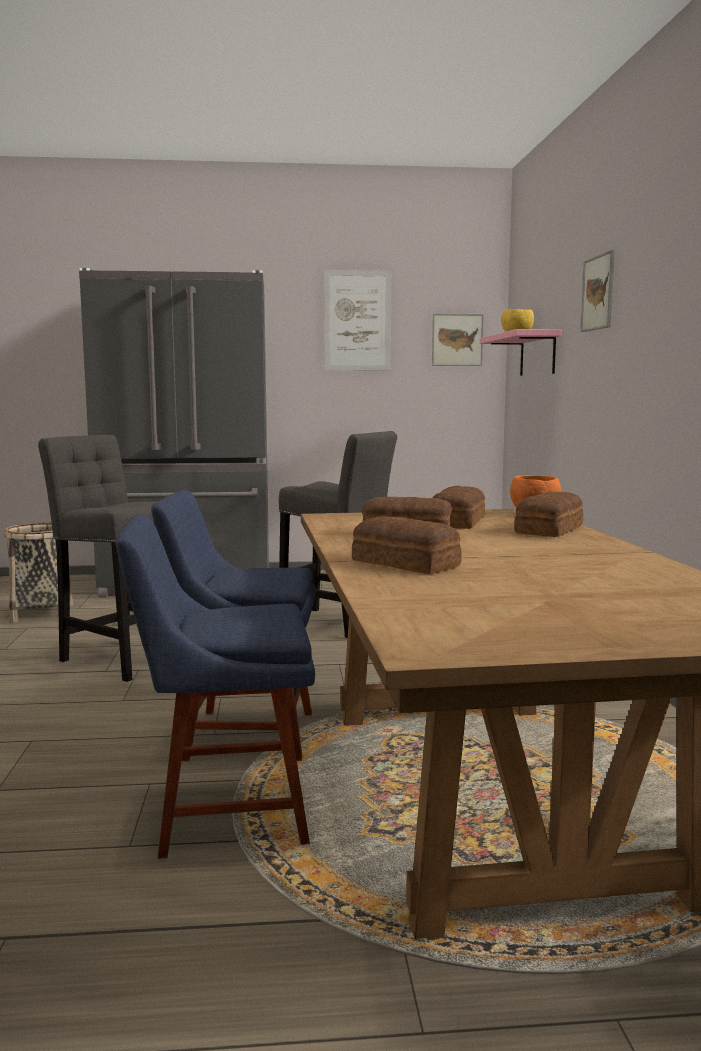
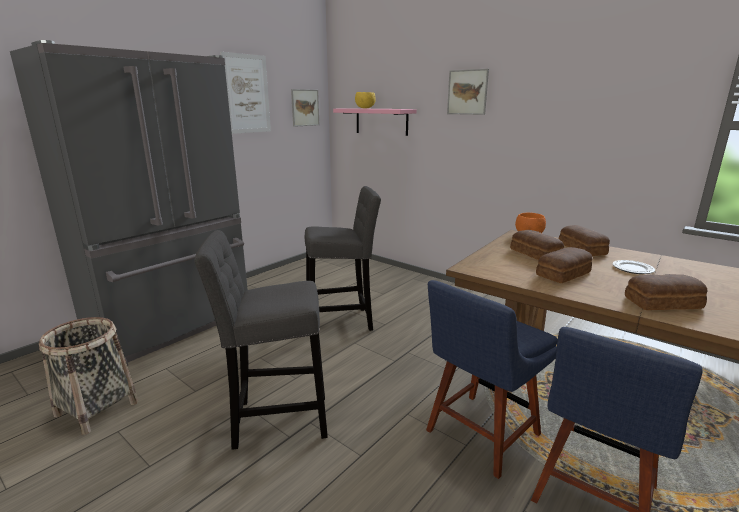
camera: 45 degrees left, 10 degrees up
none -> plate [612,260,655,274]

